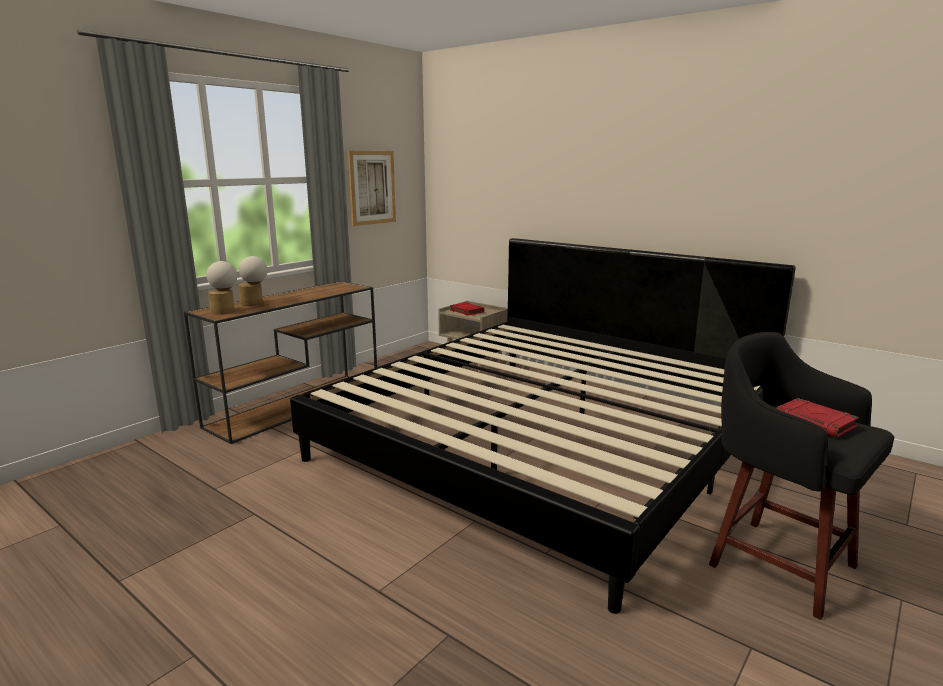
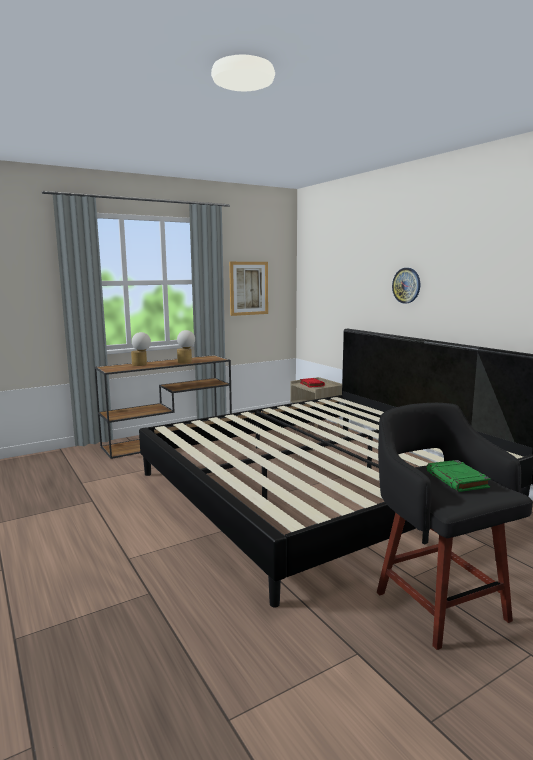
camera: 20 degrees right, 5 degrees down
table lamp [206,261,237,315] -> table lamp moved to [177,330,195,364]
red book [776,398,859,438] -> green book [426,460,491,492]
none -> wall clock [392,268,420,303]

